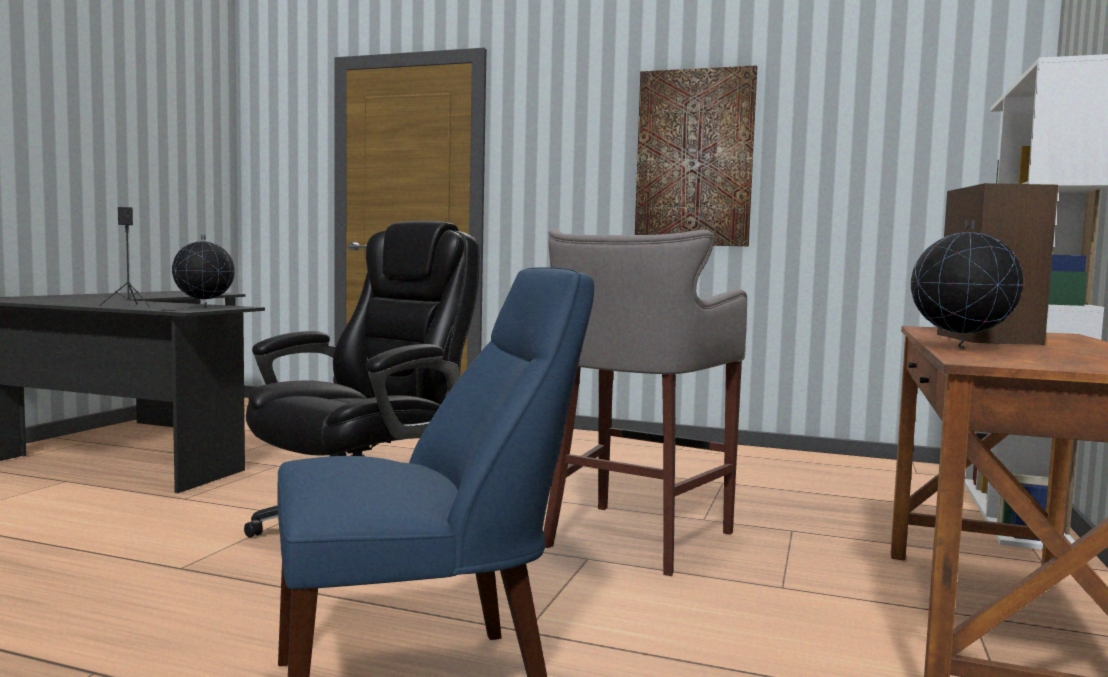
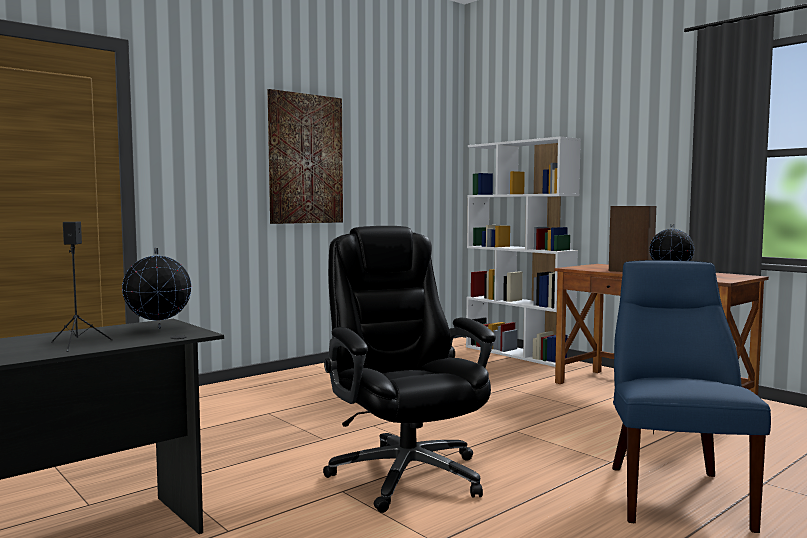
camera: 60 degrees left, 0 degrees up
grey stool [544,229,747,576] -> none

